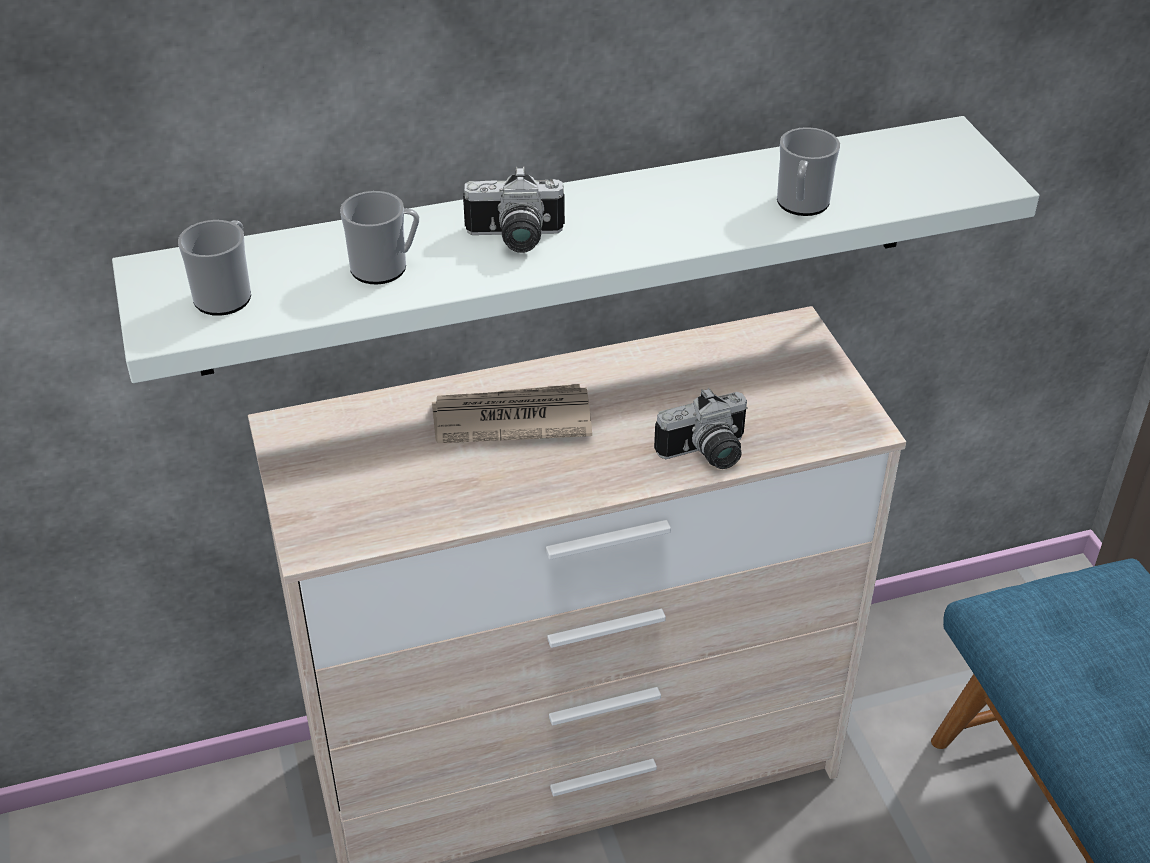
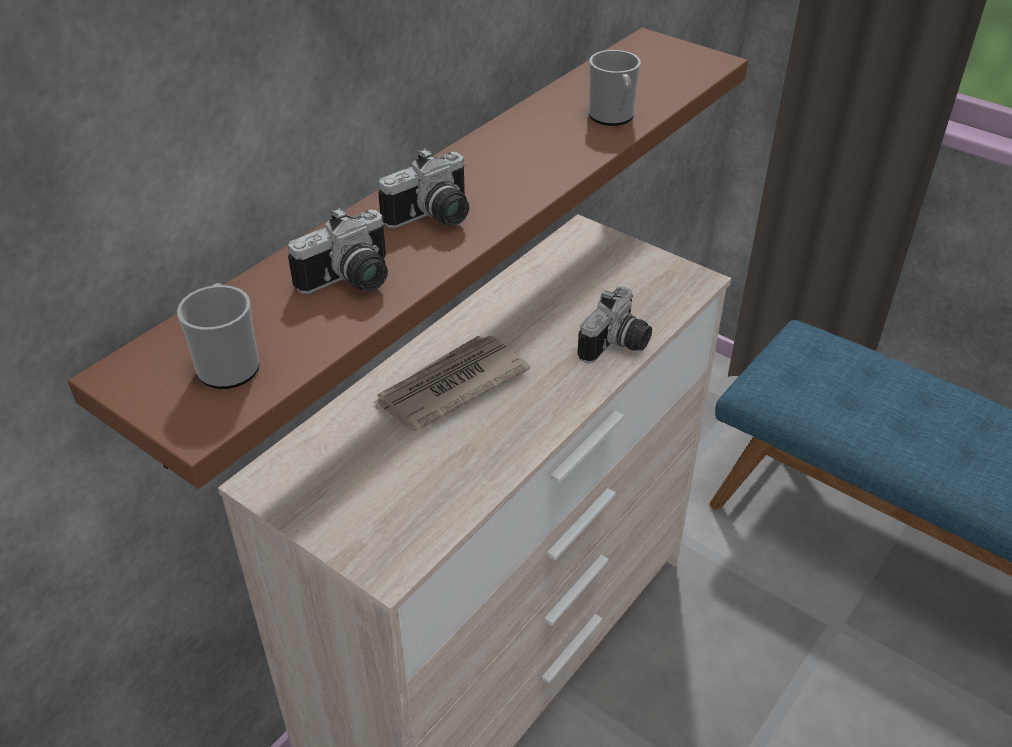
camera: 35 degrees left, 0 degrees up
white shelf [112,116,1039,383] -> brown shelf [68,28,748,489]
mug [340,191,419,284] -> camera [288,207,388,294]

